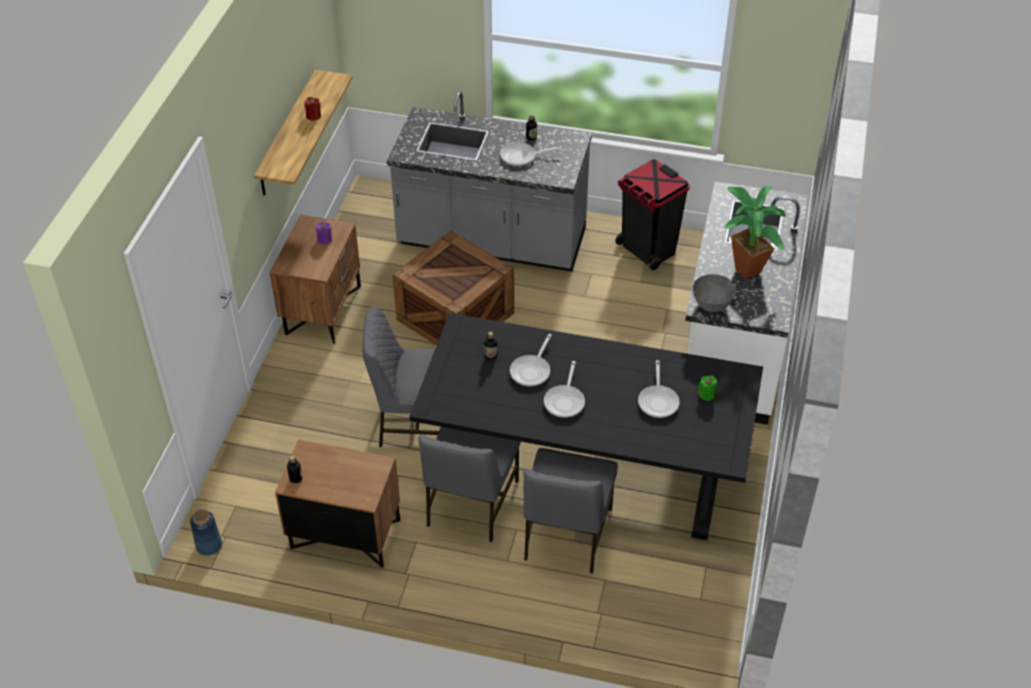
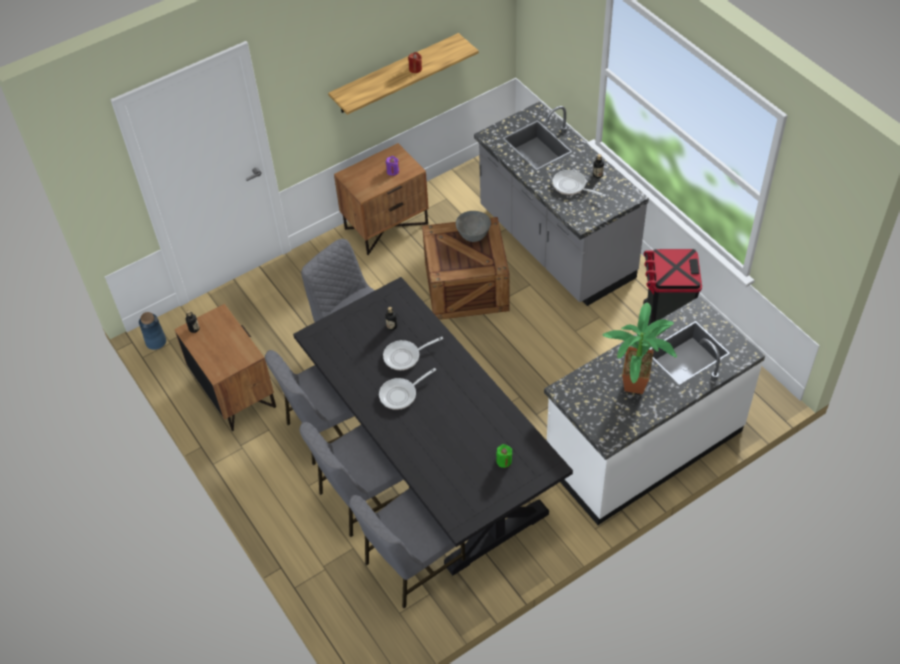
camera: 45 degrees right, 5 degrees up
frying pan [638,360,680,418] -> none
grey bowl [692,274,736,312] -> grey bowl moved to [456,211,491,242]
none -> grey chair [349,488,465,608]

